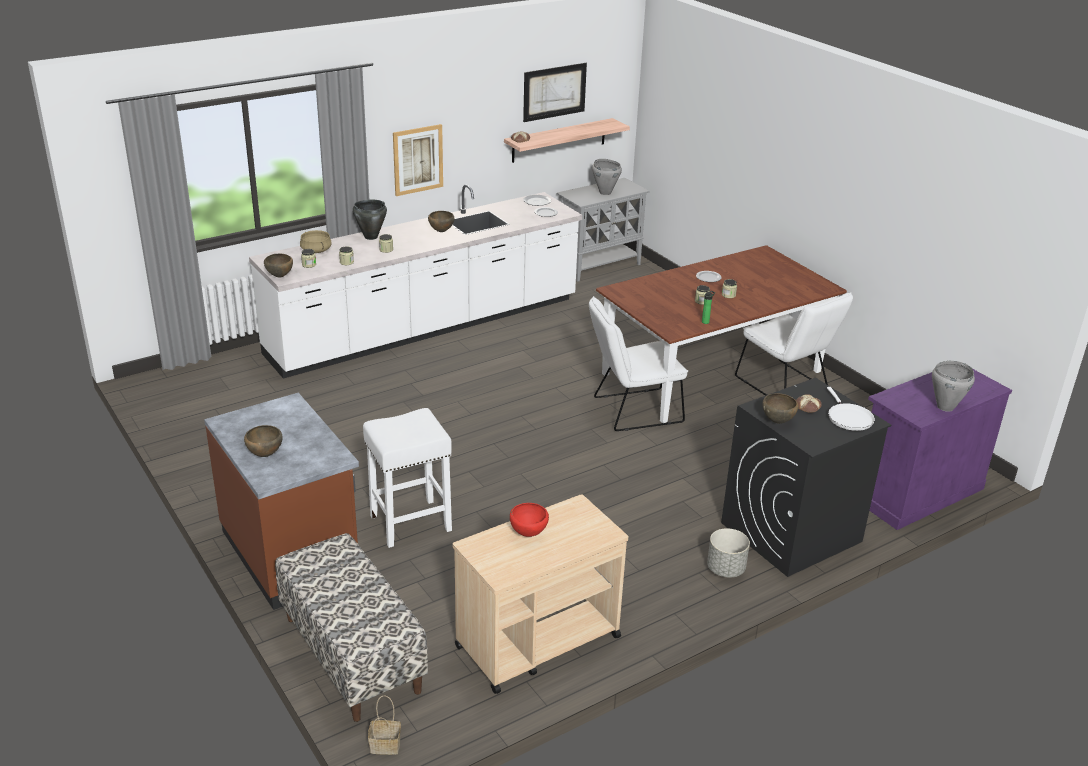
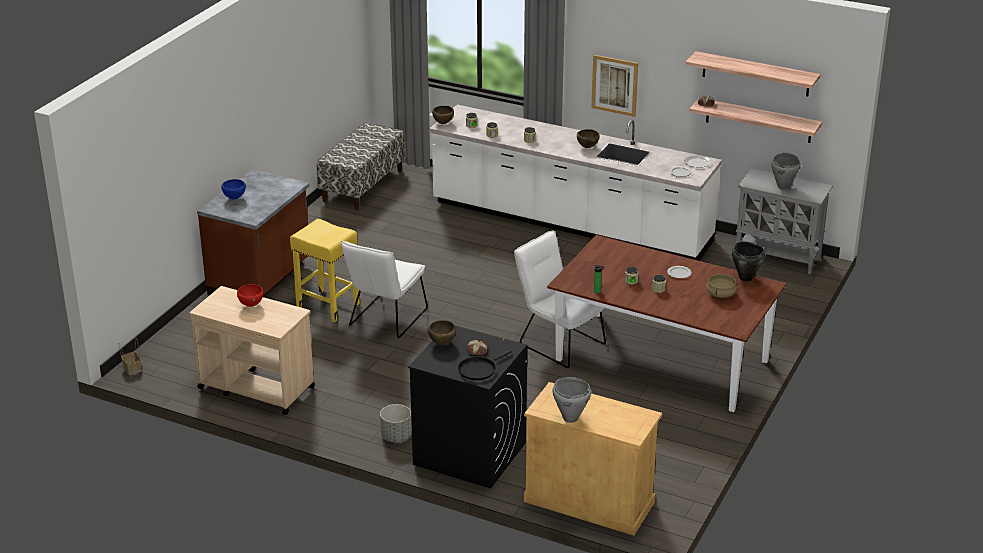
camera: 60 degrees right, 0 degrees up
brown bowl [244,425,283,457] -> blue bowl [221,179,246,199]
bench [275,533,428,722] -> bench moved to [317,122,405,210]
beige cooking pot [300,230,332,253] -> beige cooking pot moved to [706,274,737,298]
black cooking pot [353,200,387,240] -> black cooking pot moved to [732,241,765,281]
white stool [363,408,452,548] -> yellow stool [290,219,360,322]
picture [523,63,587,122] -> shelf [685,51,820,96]
white chair [735,292,853,396] -> white chair moved to [341,240,428,338]
white frying pan [827,387,875,431] -> black frying pan [458,350,512,380]
purple cabinet [868,369,1012,530] -> beige cabinet [524,382,662,536]

